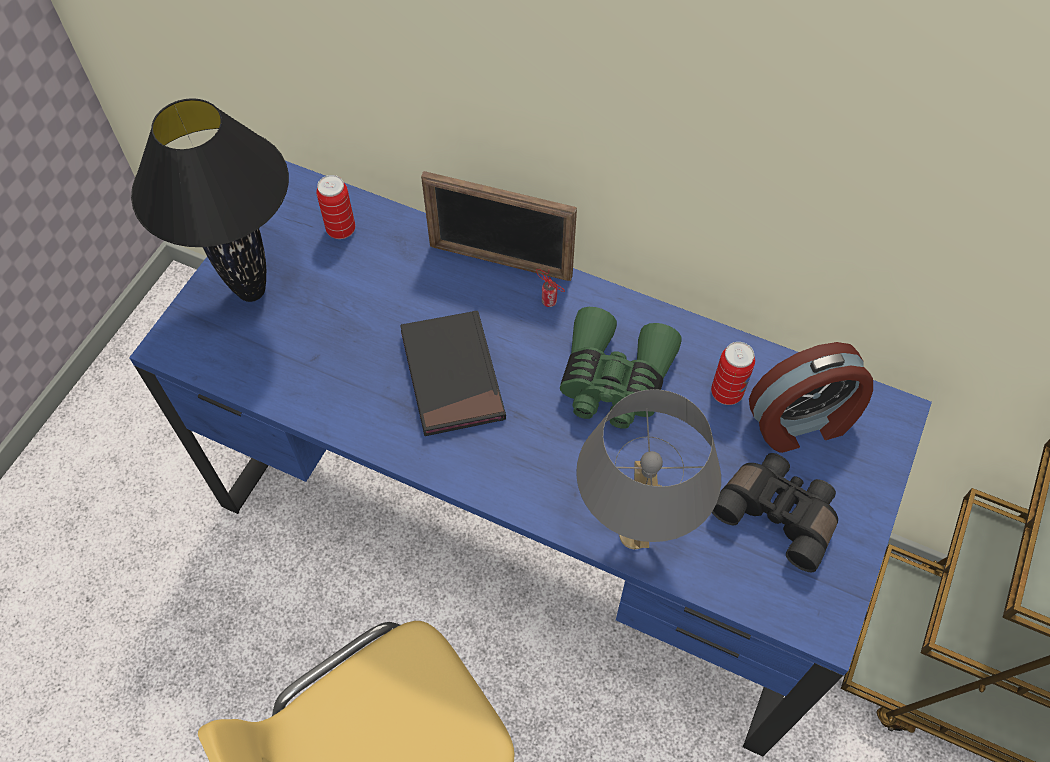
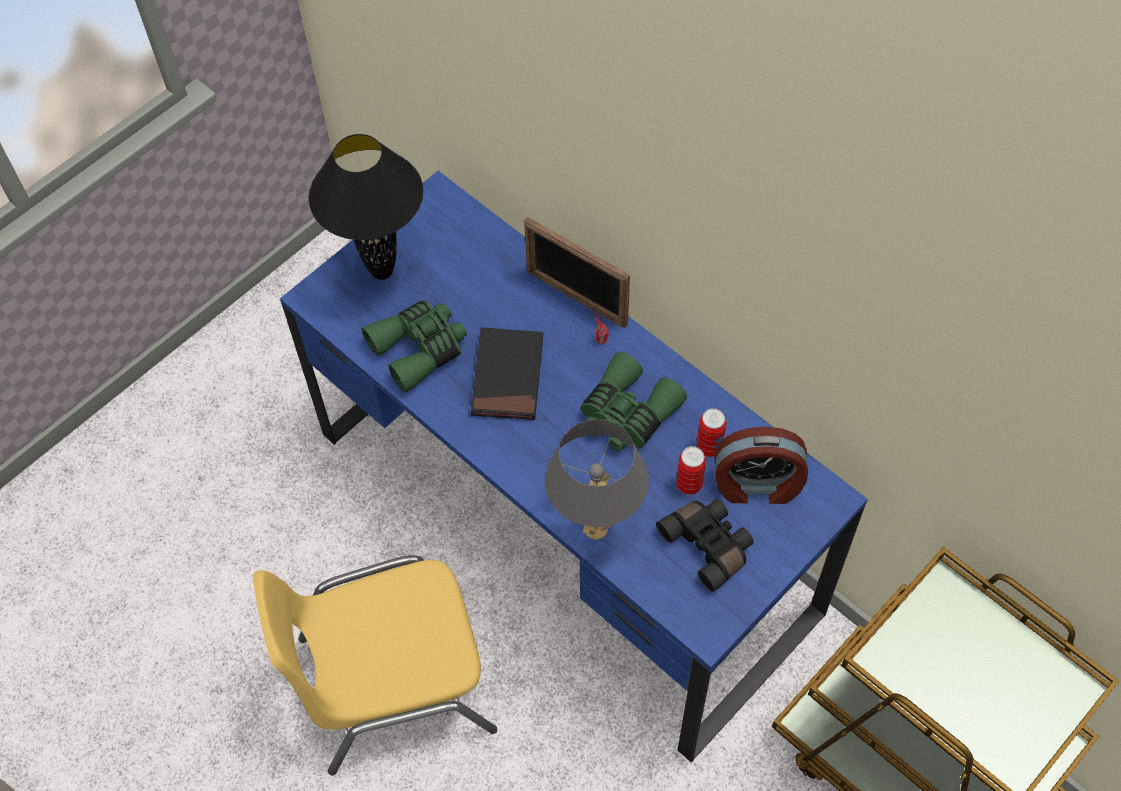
camera: 20 degrees right, 0 degrees up
can [316,175,355,239] -> can moved to [676,446,706,495]
none -> green binoculars [361,300,467,393]

